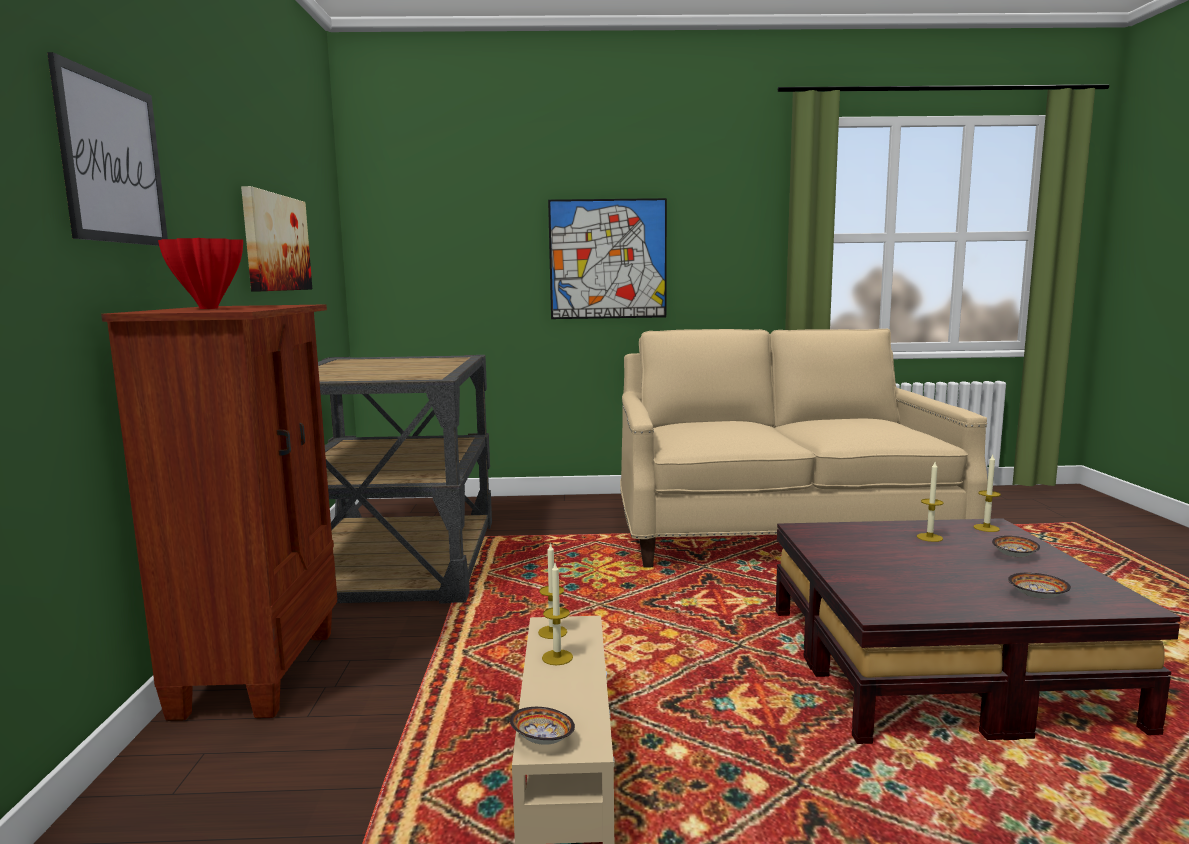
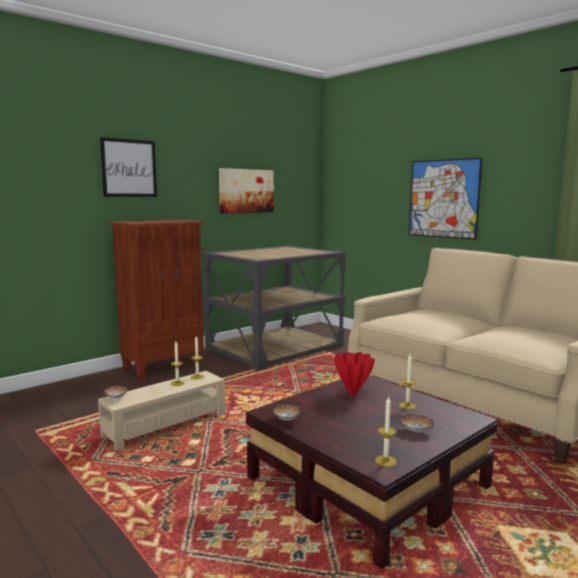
camera: 50 degrees right, 0 degrees up
red vase [158,238,243,309] -> red vase moved to [334,352,375,395]
candle [974,455,1001,532] -> candle moved to [375,396,397,467]
bowl [1008,573,1071,598] -> bowl moved to [272,404,301,421]

